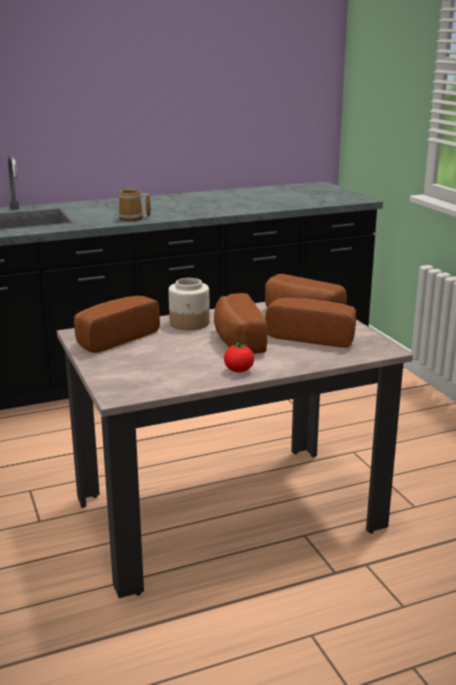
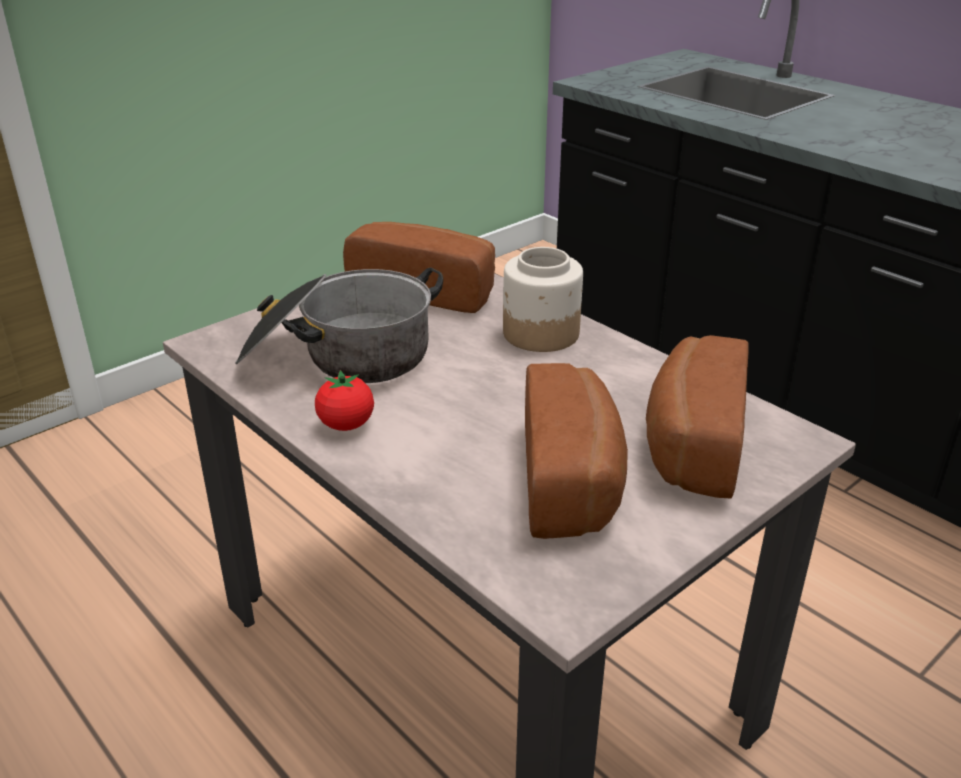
camera: 70 degrees right, 10 degrees up
mug [118,189,151,221] -> none
bread [214,293,267,354] -> none
none -> cooking pot [235,267,443,383]

